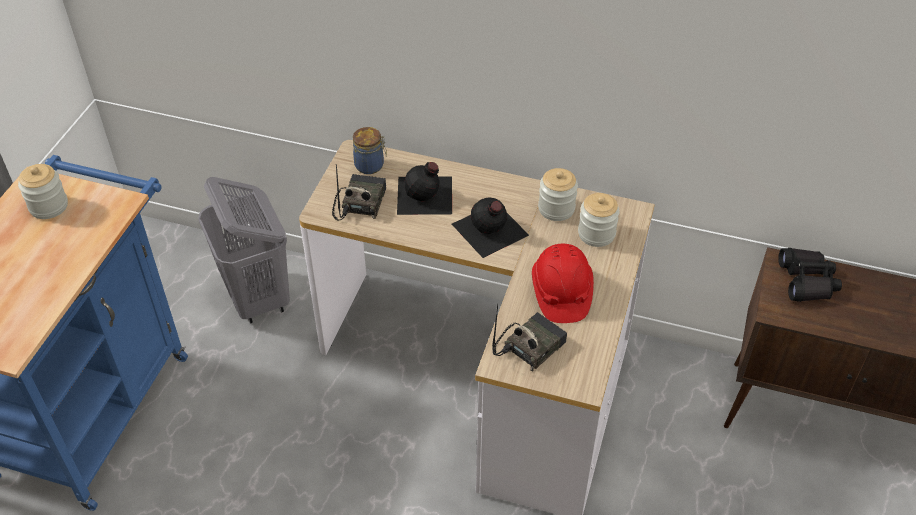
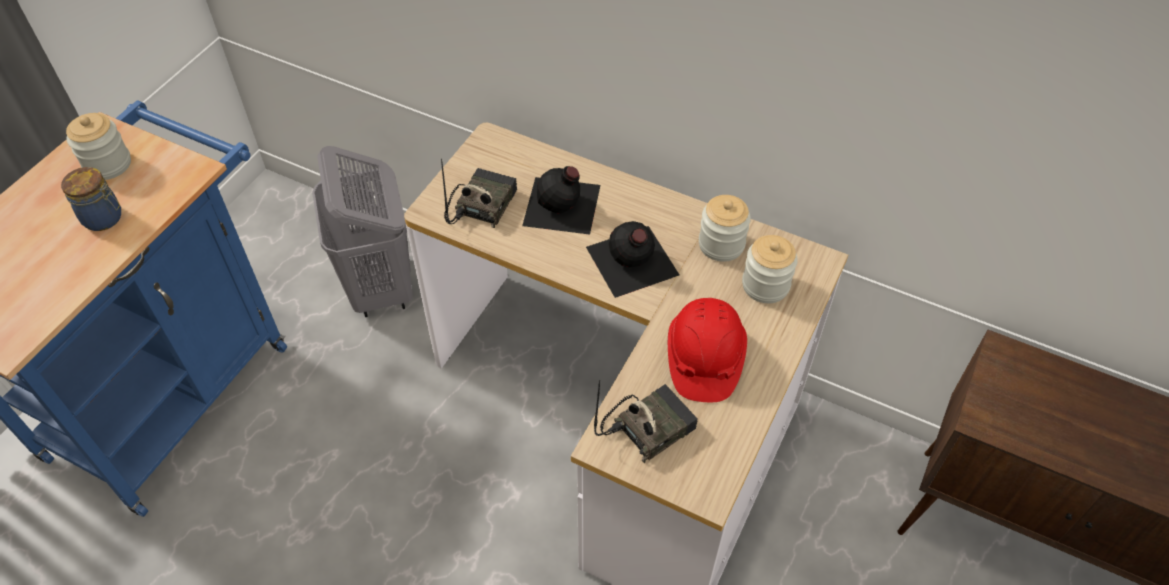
camera: 10 degrees right, 5 degrees up
jar [353,127,387,174] -> jar moved to [61,167,121,231]
black binoculars [778,248,842,302] -> none

